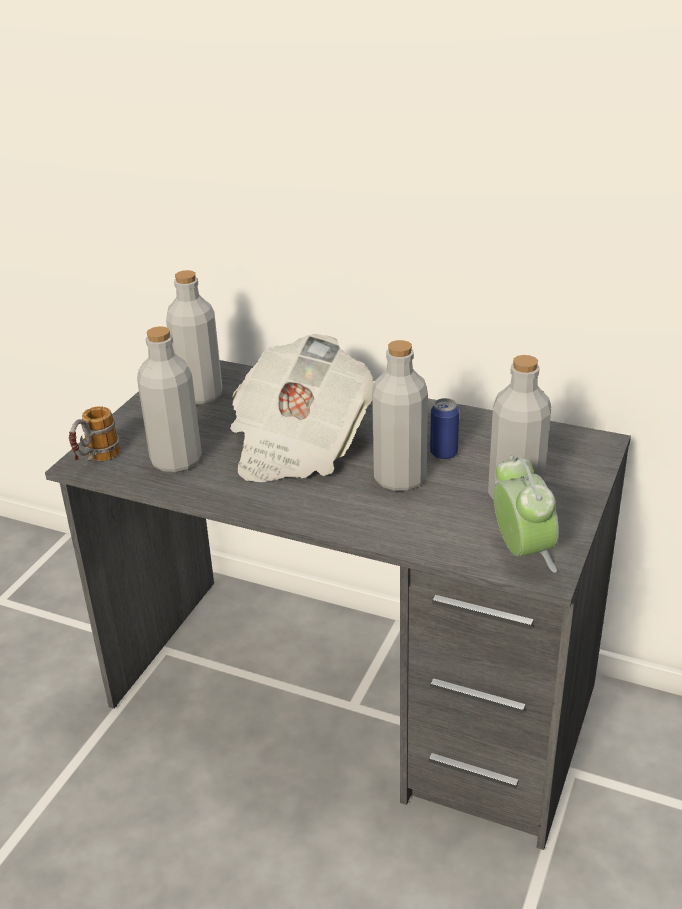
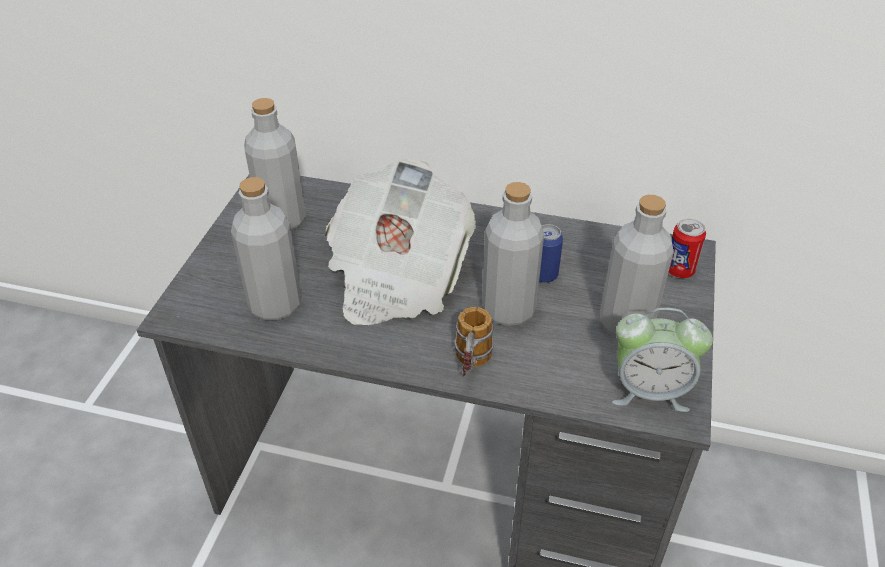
camera: 10 degrees left, 10 degrees up
mug [68,406,120,461] -> mug moved to [455,307,494,376]
alarm clock [493,455,559,573] -> alarm clock turned 120 degrees clockwise [612,308,713,412]
none -> can [668,219,706,278]

